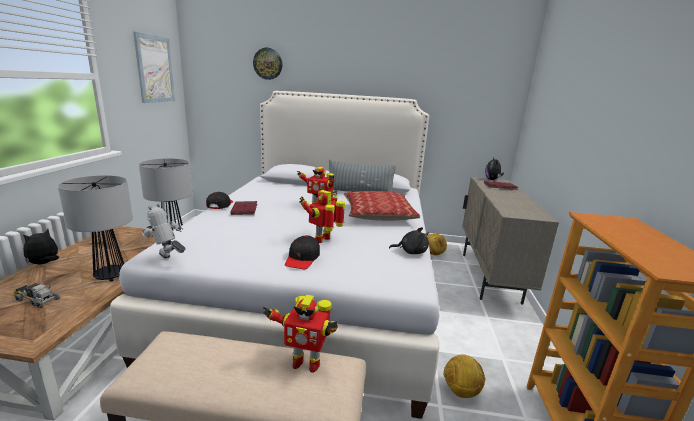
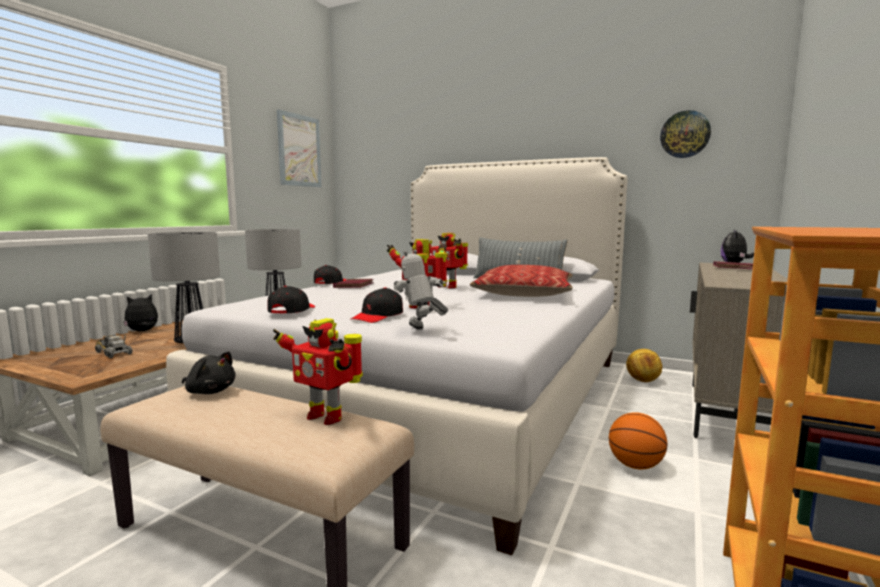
camera: 20 degrees right, 10 degrees down
toy robot [142,203,186,259] -> toy robot moved to [394,249,448,330]
wall clock [253,48,283,80] -> wall clock moved to [660,110,711,158]
black plush toy [389,227,429,254] -> black plush toy moved to [182,351,236,394]
football [443,355,485,398] -> none
none -> black cap [268,286,315,314]
none -> basketball [609,412,667,469]

